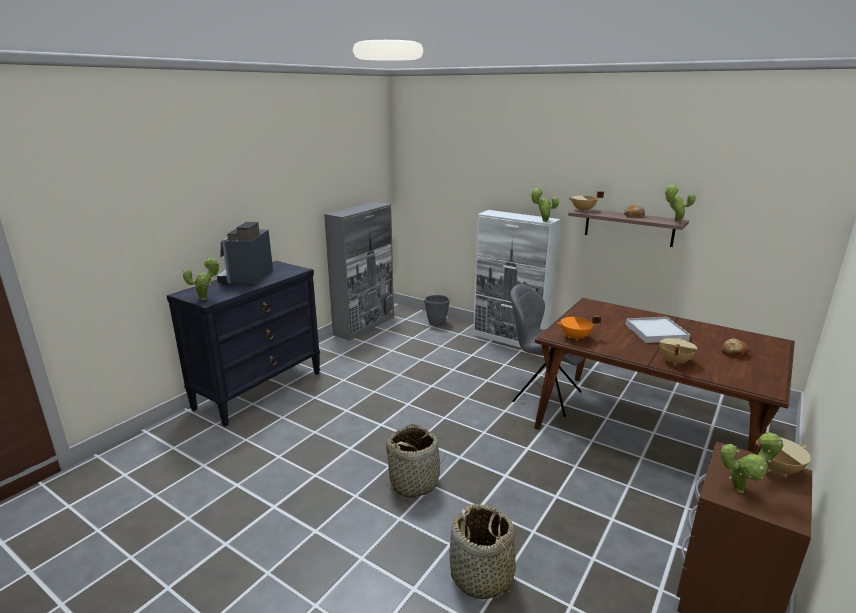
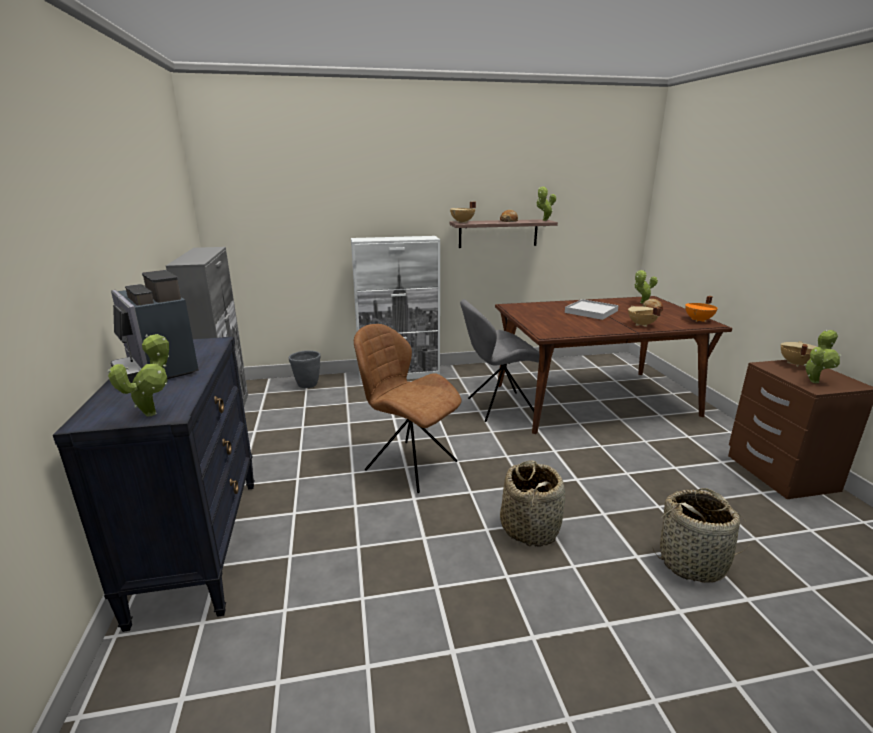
camera: 45 degrees left, 0 degrees up
potted plant [531,188,559,222] -> potted plant moved to [635,270,658,304]
orange cooking pot [557,315,601,341] -> orange cooking pot moved to [686,296,718,322]
none -> brown chair [354,324,462,493]

